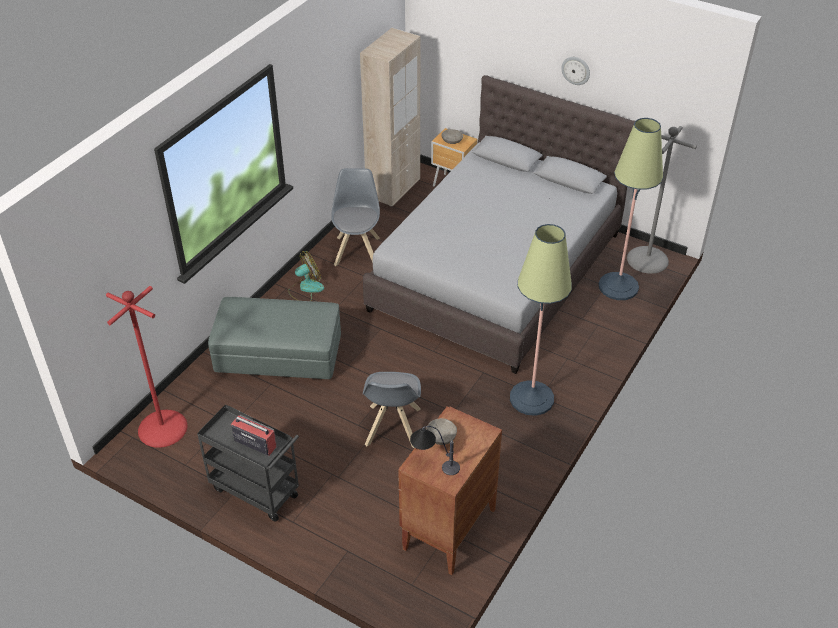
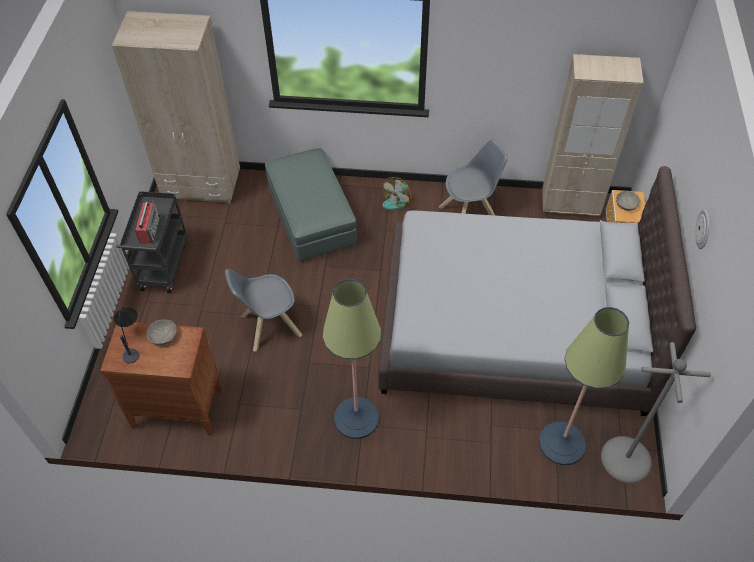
camera: 65 degrees right, 10 degrees up
red clothes rack [106,286,187,448] -> beige wardrobe [112,11,240,204]
fan [288,251,324,301] -> fan turned 90 degrees clockwise [383,177,412,210]

